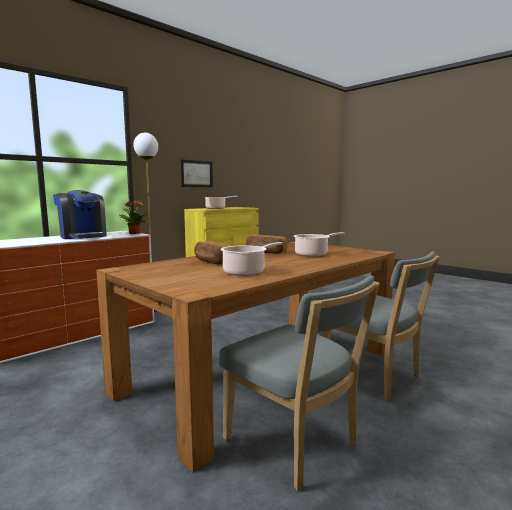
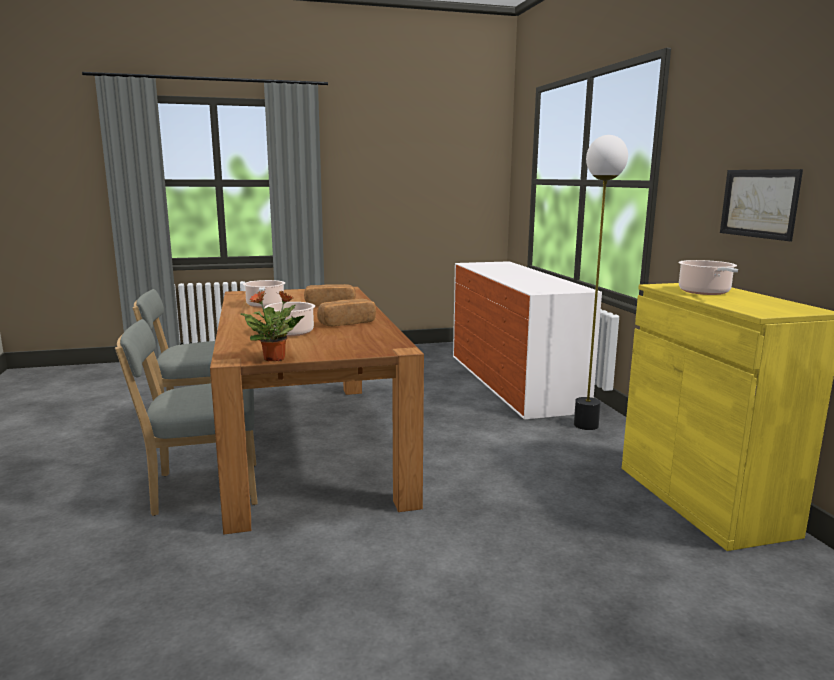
camera: 120 degrees right, 5 degrees up
coffee machine [53,190,107,239] -> none
potted plant [118,200,148,234] -> potted plant moved to [240,290,304,361]

